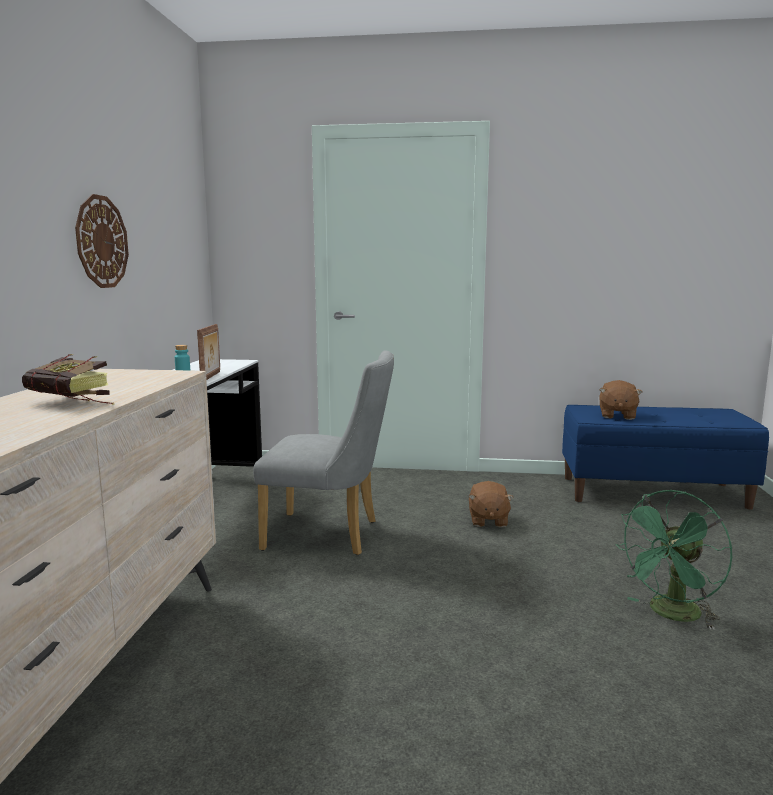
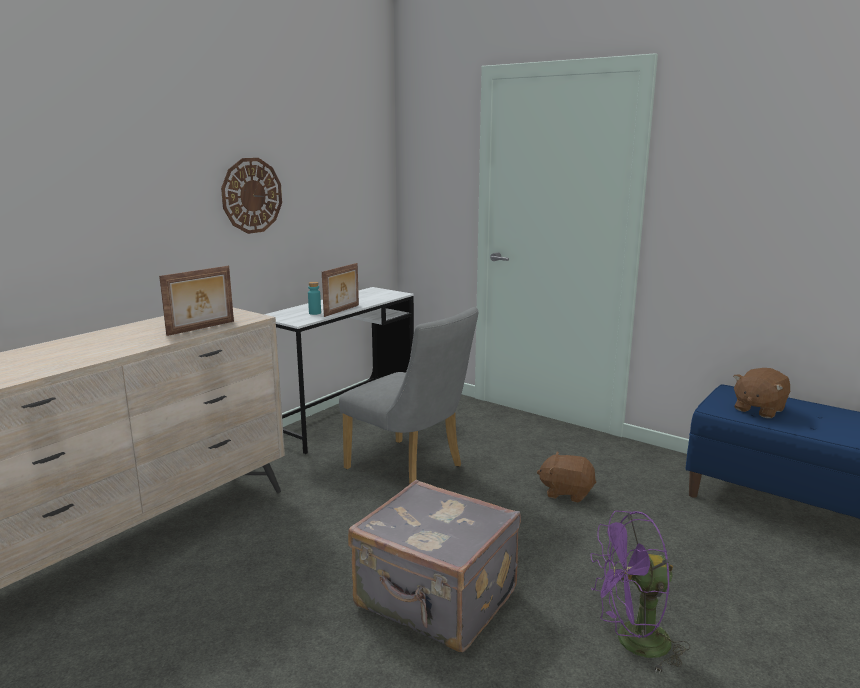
camera: 30 degrees right, 5 degrees up
book [22,354,114,404] -> none
brown plush toy [468,481,514,527] -> brown plush toy turned 75 degrees clockwise [537,452,596,503]
green fan [615,490,733,630] -> purple fan [590,511,690,674]
none -> picture frame [159,266,234,336]
none -> grey suitcase [348,480,521,652]

